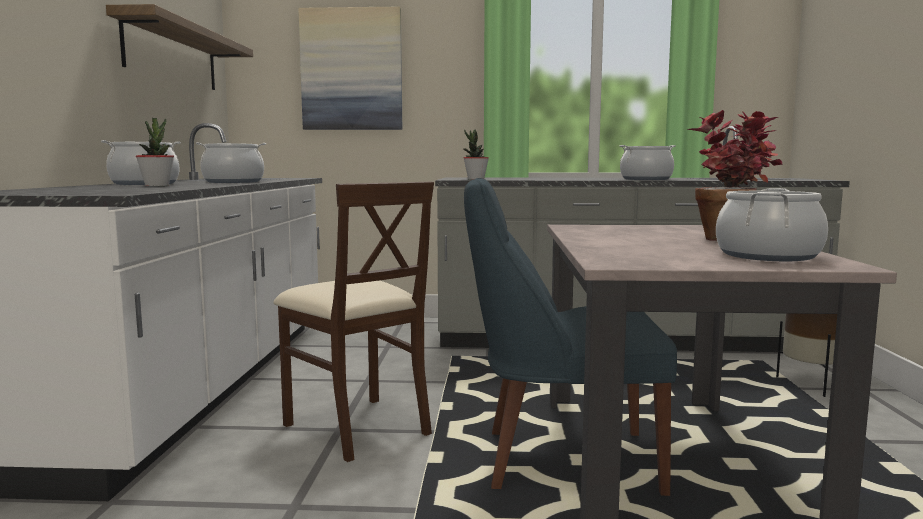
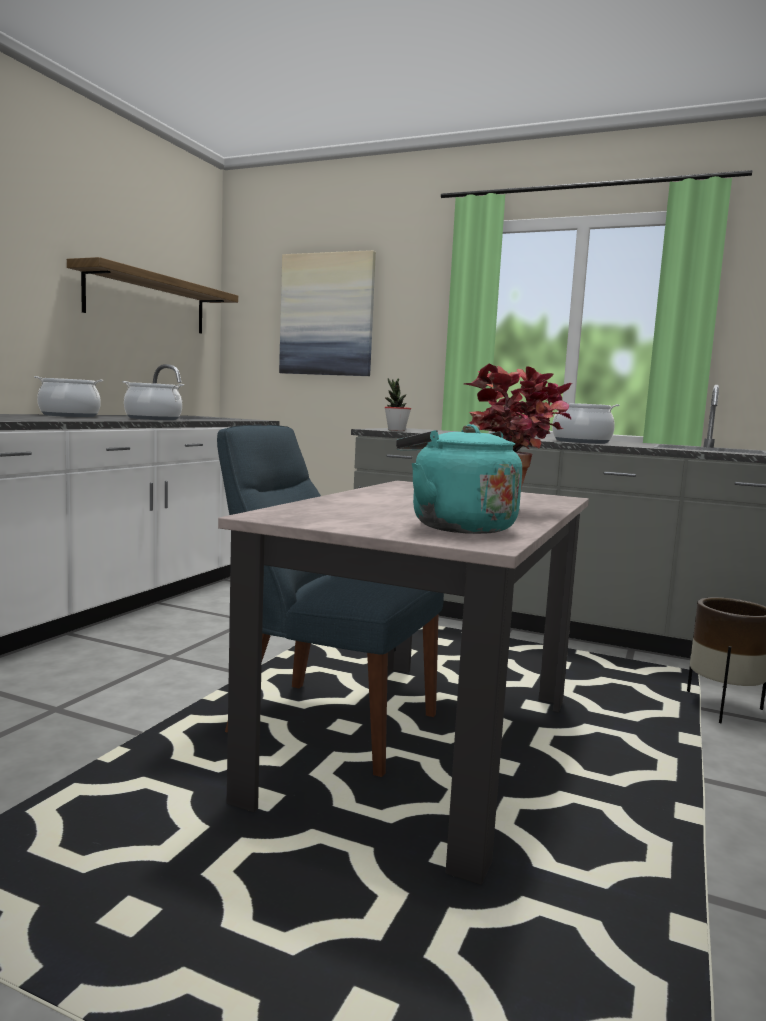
camera: 20 degrees right, 0 degrees up
potted plant [136,118,174,186] -> none
beige chair [273,182,434,462] -> none
cooking pot [716,188,828,261] -> turquoise kettle [396,424,522,534]

